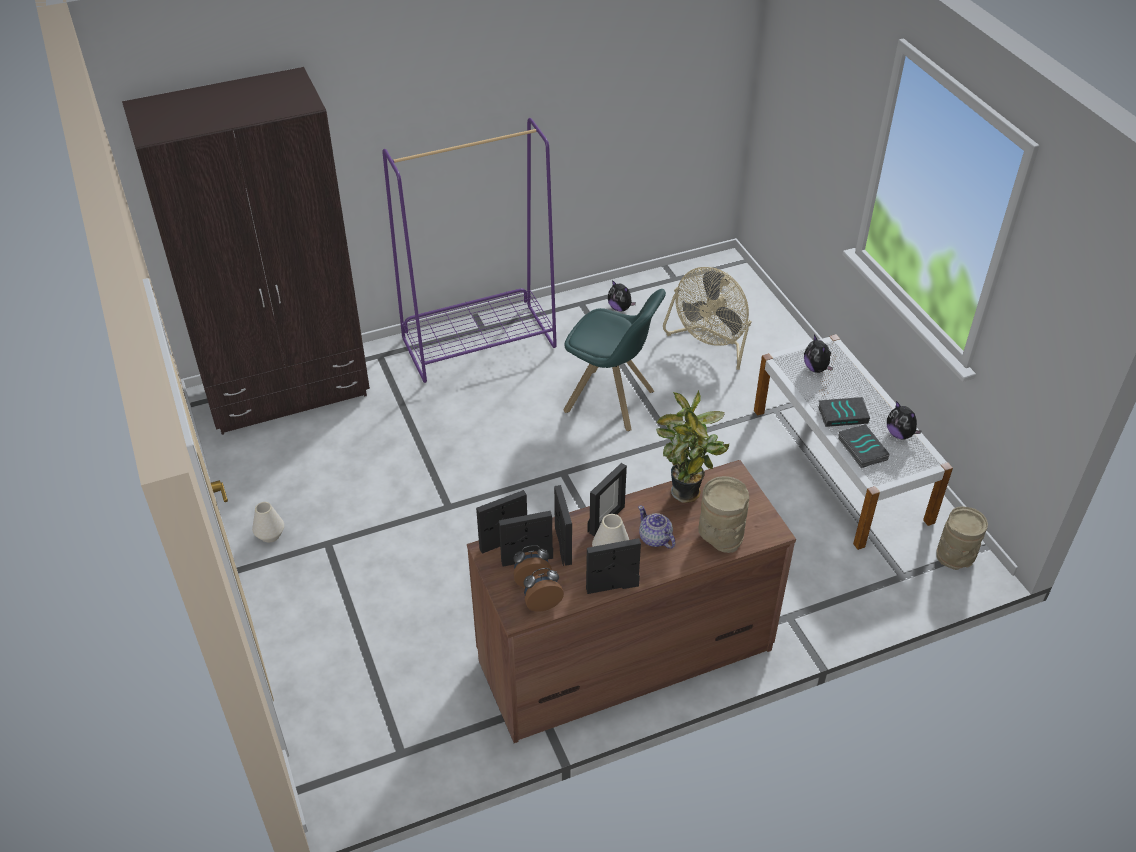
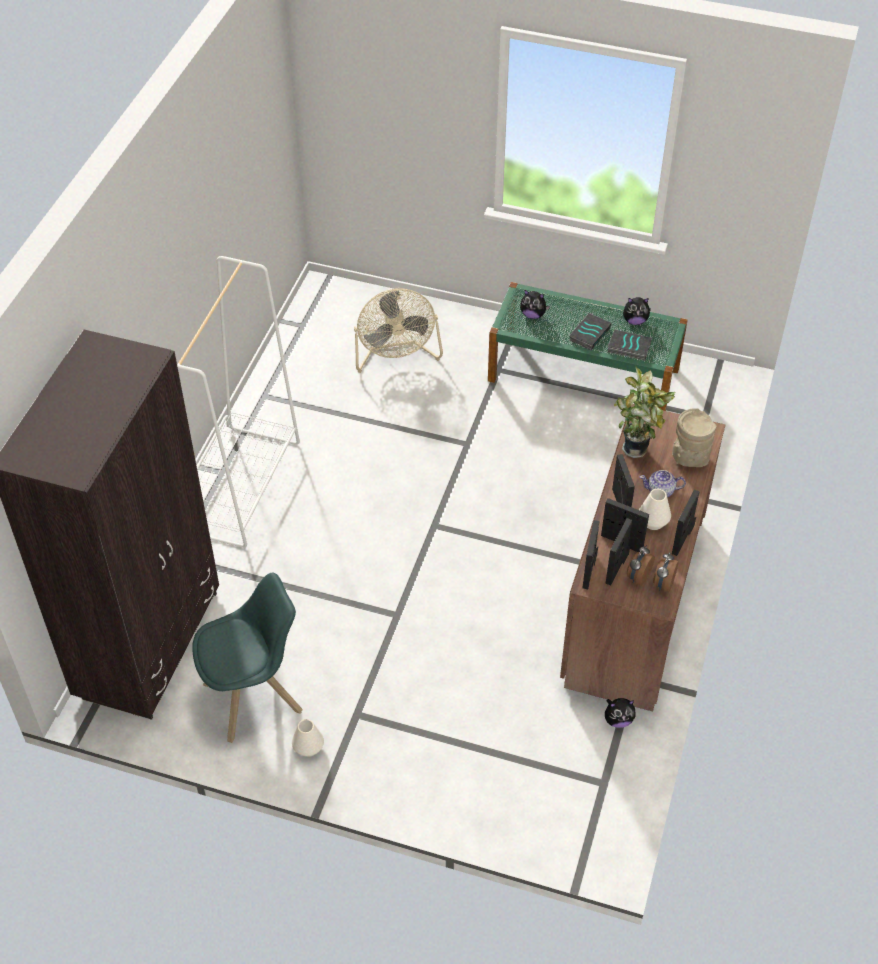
camera: 50 degrees left, 5 degrees up
purple clothes rack [382,118,557,383] -> white clothes rack [177,256,300,548]
turquoise chair [563,289,666,431] -> turquoise chair moved to [192,573,303,743]
plush toy [608,280,636,311] -> plush toy moved to [605,698,635,728]
white bench [754,334,953,550] -> green bench [488,282,688,411]
beige vase [936,506,988,570] -> none

